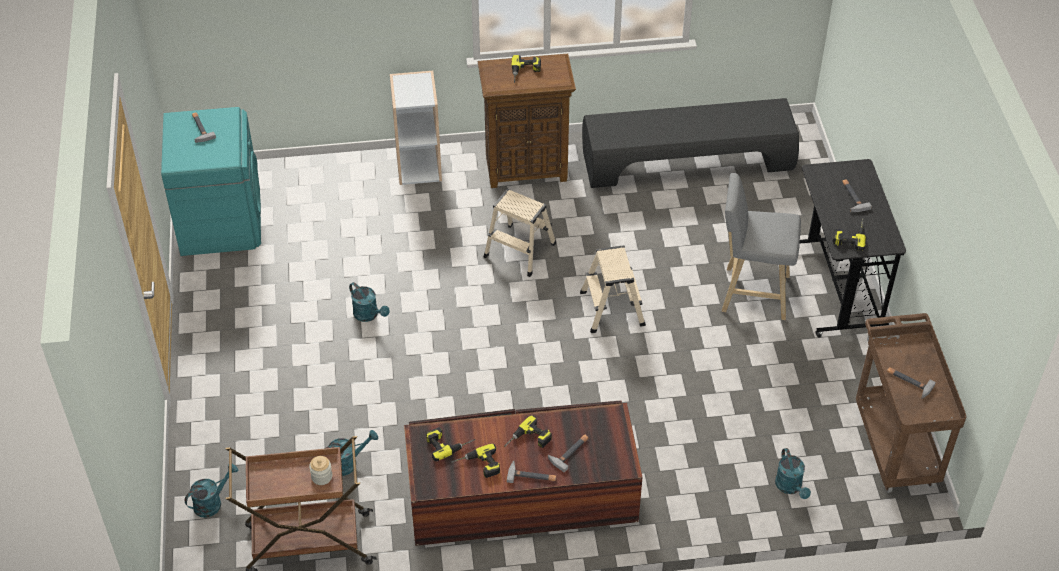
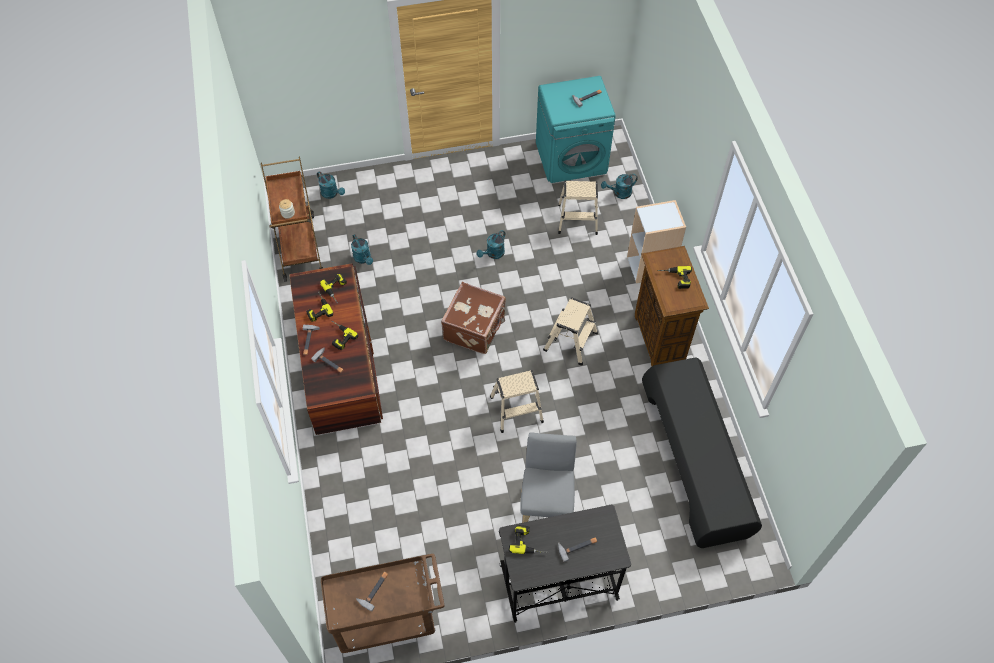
camera: 85 degrees right, 10 degrees up
turquoise watering can [775,448,811,499] -> turquoise watering can moved to [601,174,638,199]
none -> brown suitcase [441,282,506,354]
none -> beige step ladder [558,181,598,235]

